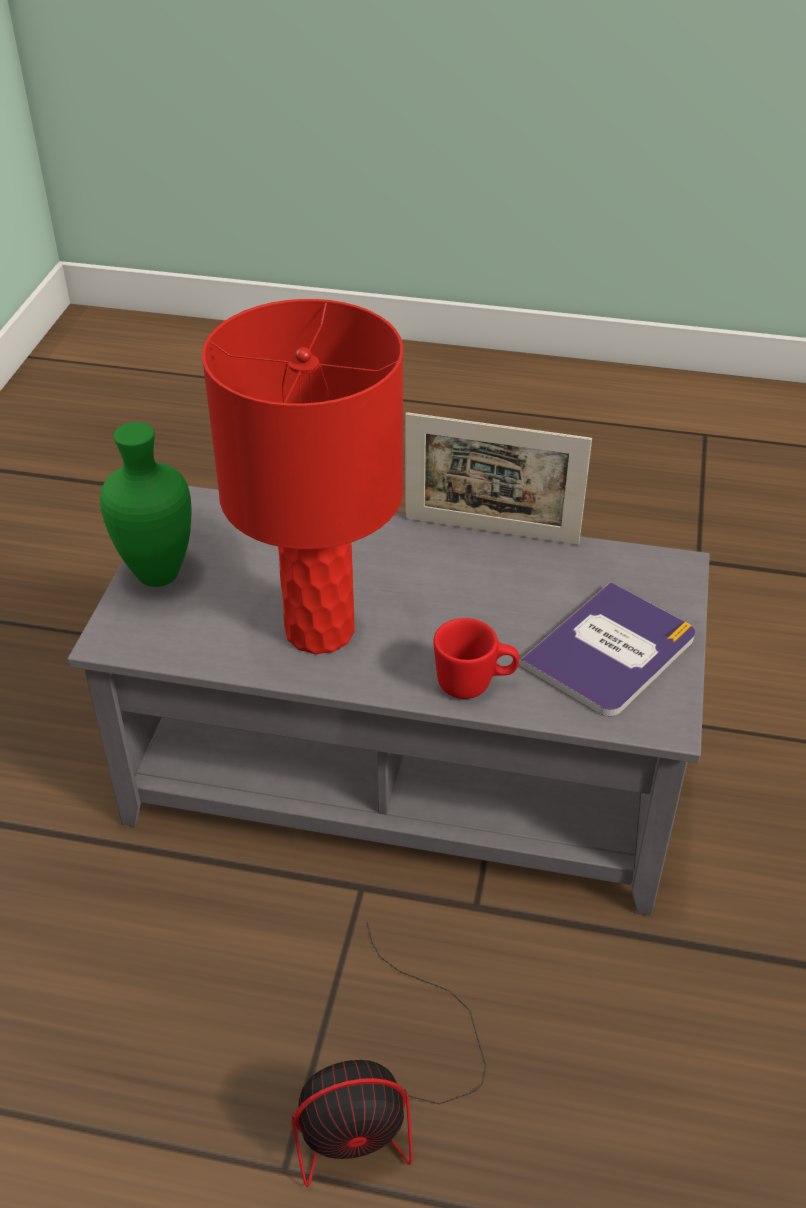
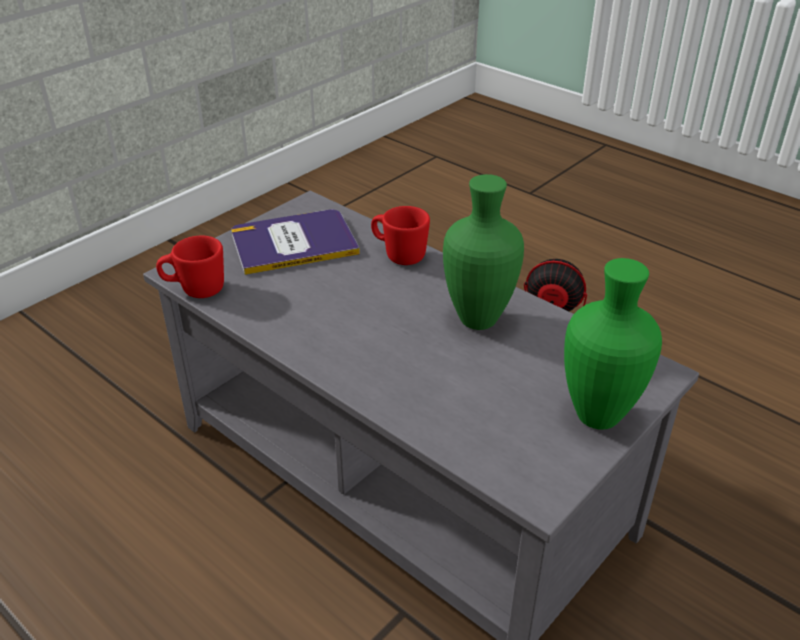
camera: 150 degrees left, 5 degrees down
red table lamp [202,299,403,654] -> green vase [443,174,524,330]
picture frame [405,412,592,545] -> none
none -> red mug [156,236,224,298]

